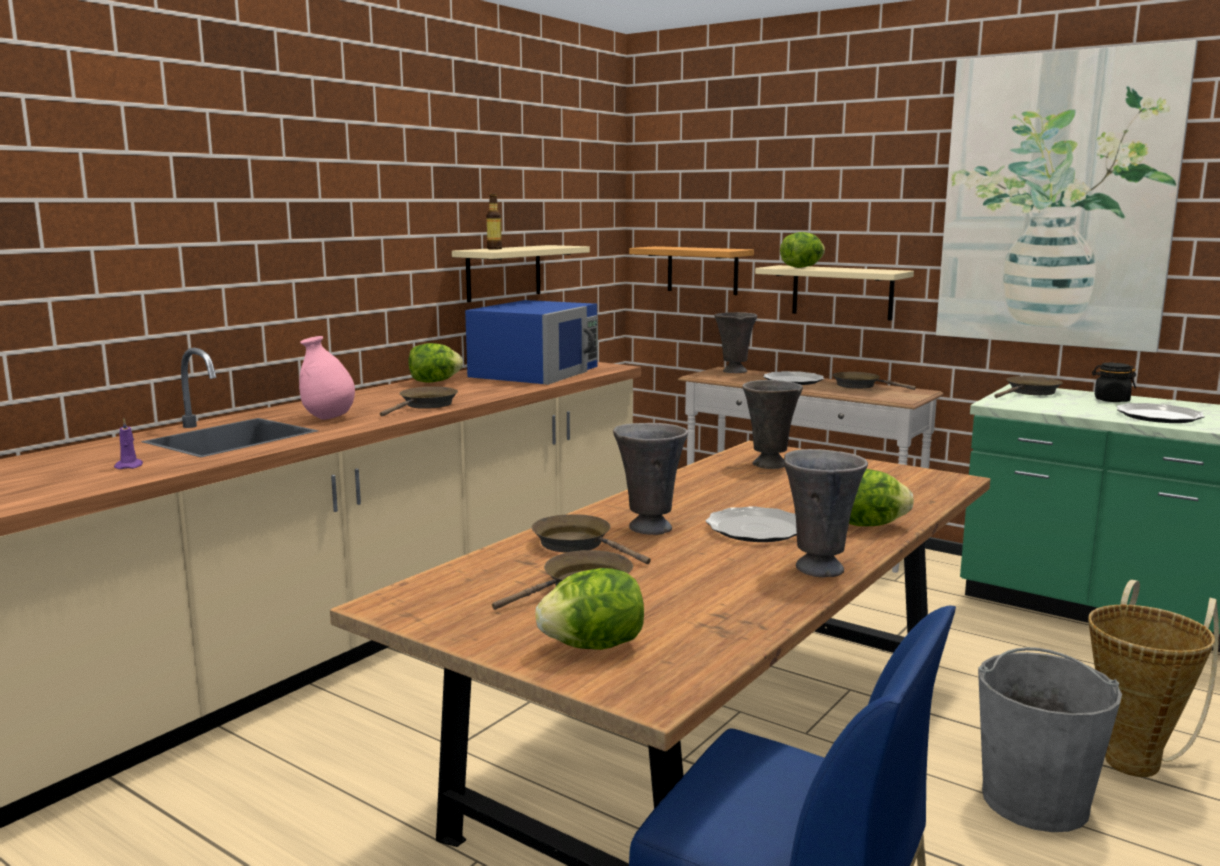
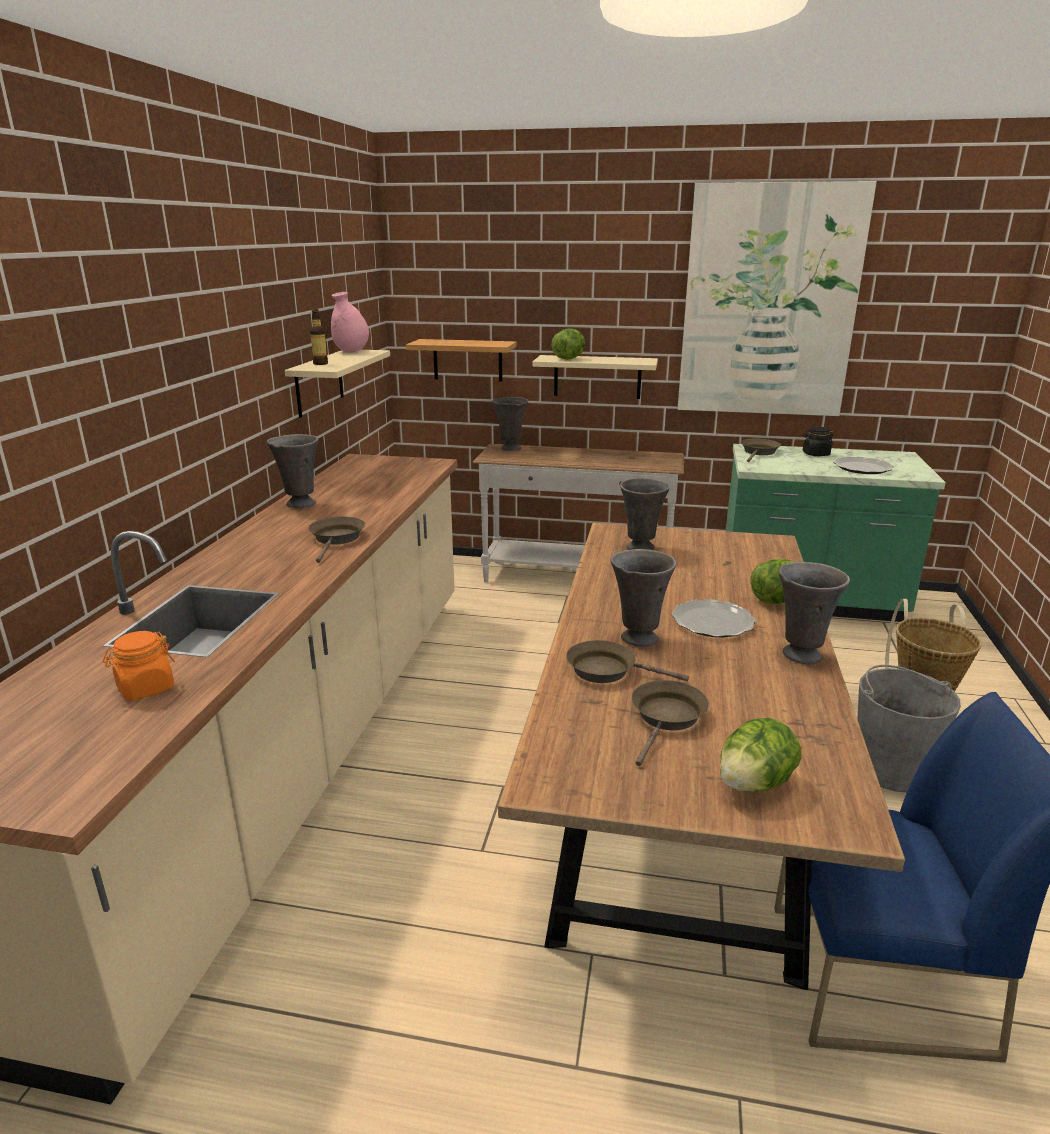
camera: 25 degrees left, 10 degrees up
purple candle [114,418,143,469] -> orange jar [103,631,175,700]
pink vase [299,336,355,420] -> pink vase moved to [331,292,369,353]
lettuce [408,343,463,383] -> grey vase [267,434,318,508]
blue microwave [465,300,598,385] -> none
plate [764,371,824,385] -> none
brown frying pan [832,372,916,390] -> none

